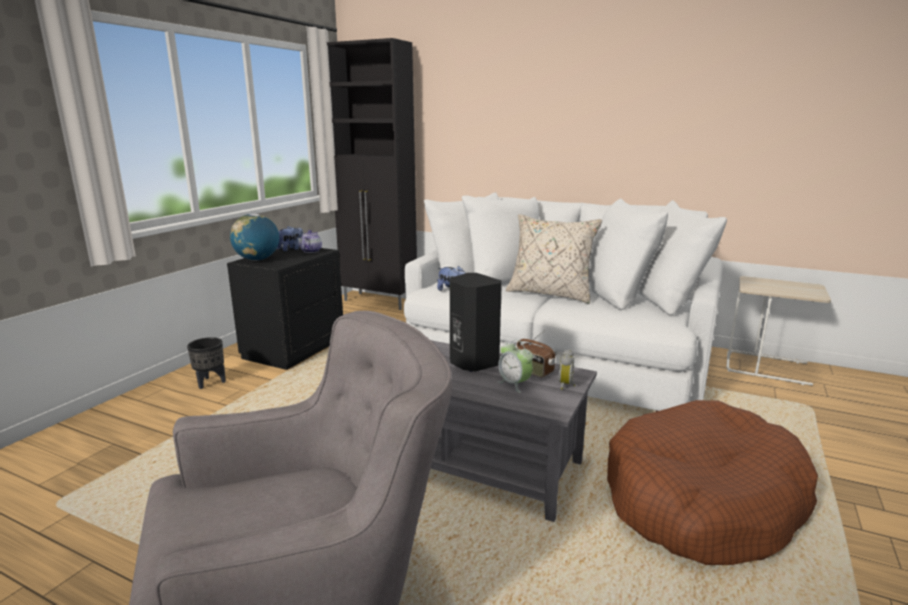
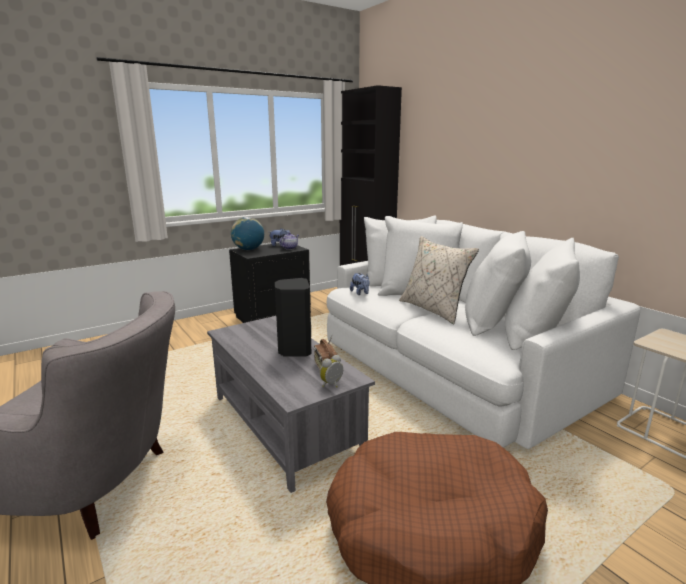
camera: 30 degrees right, 0 degrees up
black planter [187,337,226,389] -> none
alarm clock [497,340,533,393] -> none

